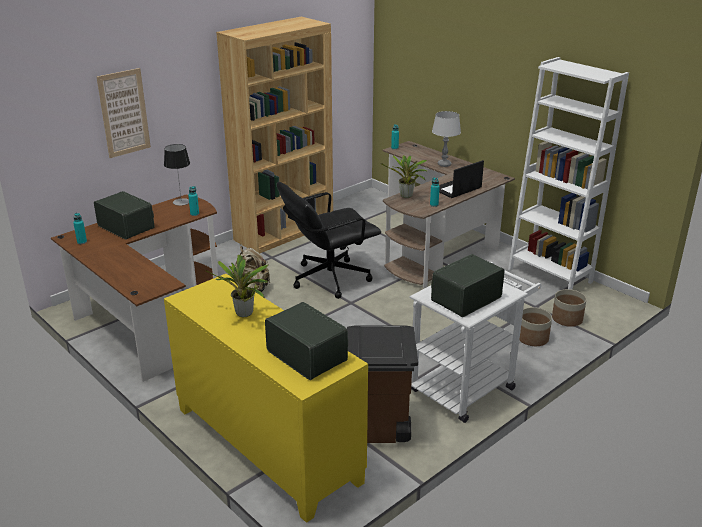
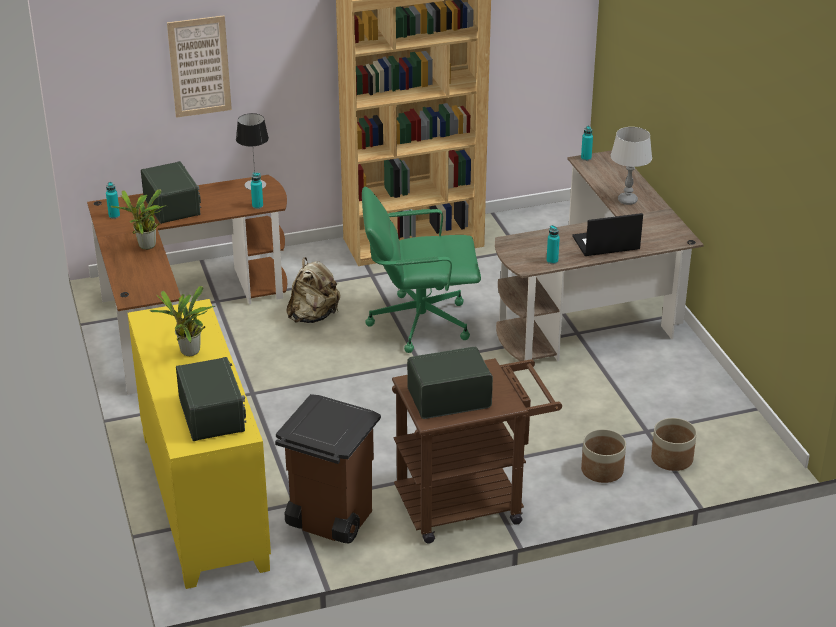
camera: 25 degrees right, 5 degrees up
black office chair [277,182,381,299] -> green office chair [362,187,481,353]
potted plant [381,155,427,198] -> potted plant moved to [111,189,167,250]
white cart [410,262,541,423] -> brown cart [392,358,562,544]
white bookcase [508,57,629,290] -> none

